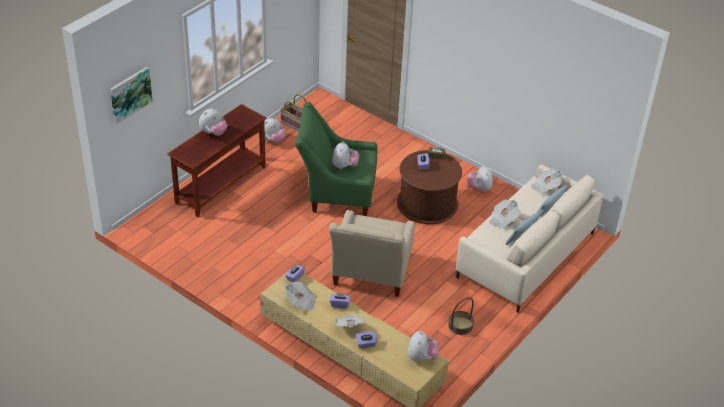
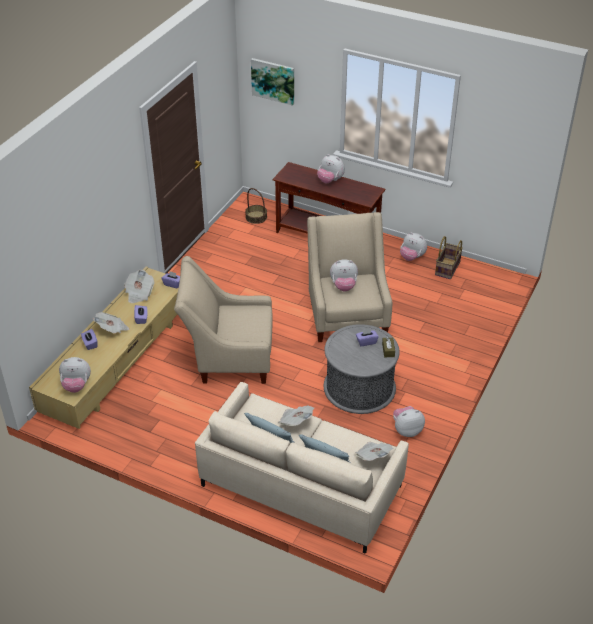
camera: 80 degrees right, 0 degrees up
green armchair [295,102,377,216] -> beige armchair [307,212,392,342]
brown coffee table [397,150,462,224] -> grey coffee table [324,324,400,414]
basket [448,297,474,335] -> basket moved to [245,188,267,224]

